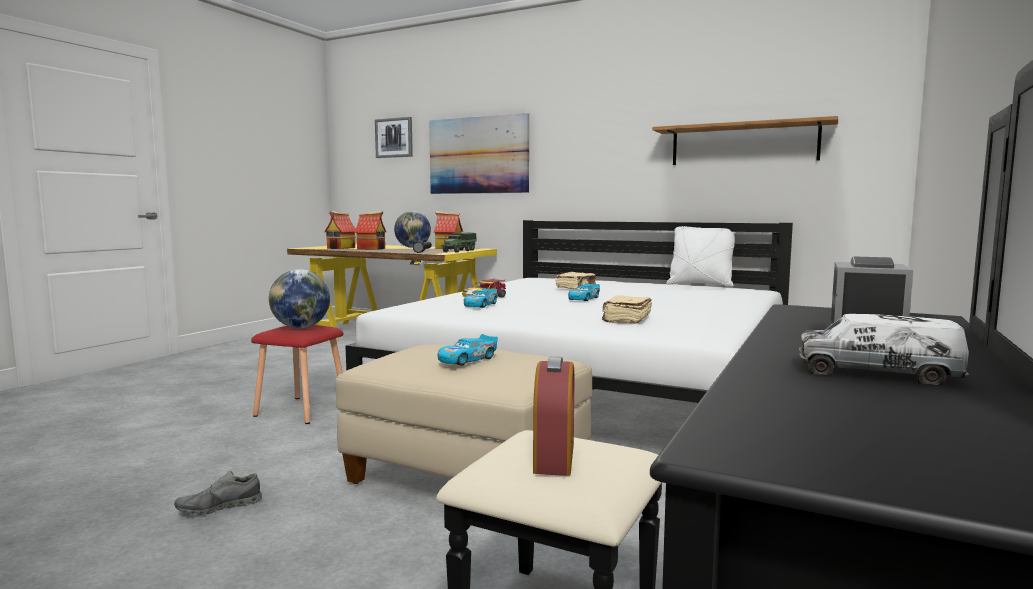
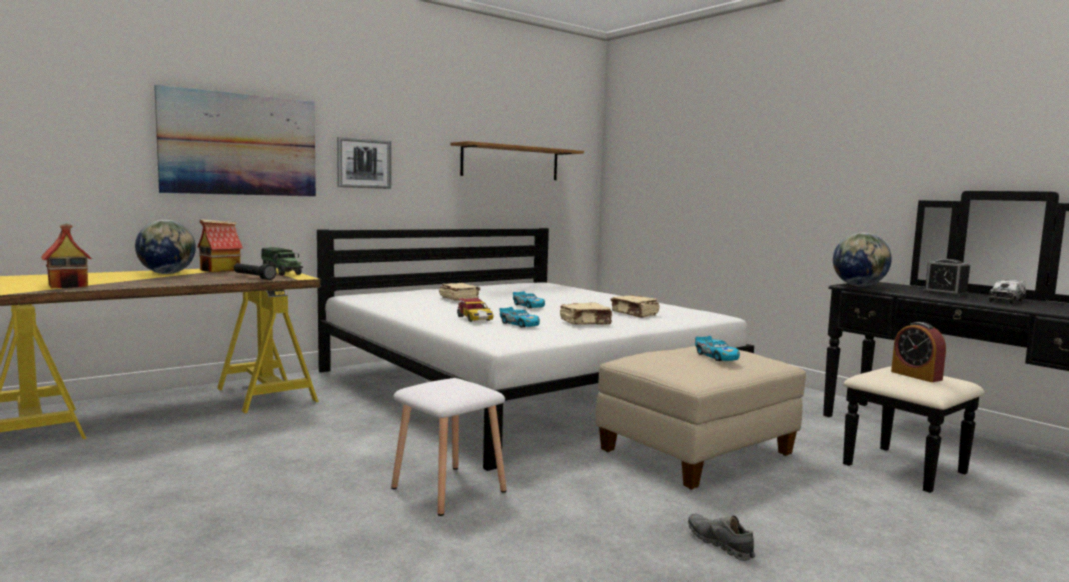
camera: 65 degrees left, 0 degrees up
grey shoe [174,471,262,515] -> grey shoe turned 150 degrees clockwise [688,514,755,561]
red stool [251,325,343,424] -> white stool [391,378,507,516]
globe [269,269,330,328] -> globe moved to [833,233,892,287]
toy house [354,211,386,250] -> none
picture [375,117,413,158] -> picture moved to [337,137,391,189]
alarm clock [533,357,574,476] -> alarm clock turned 150 degrees counterclockwise [891,322,946,382]
white pillow [666,226,735,287] -> none
none -> beige book [560,302,612,325]

